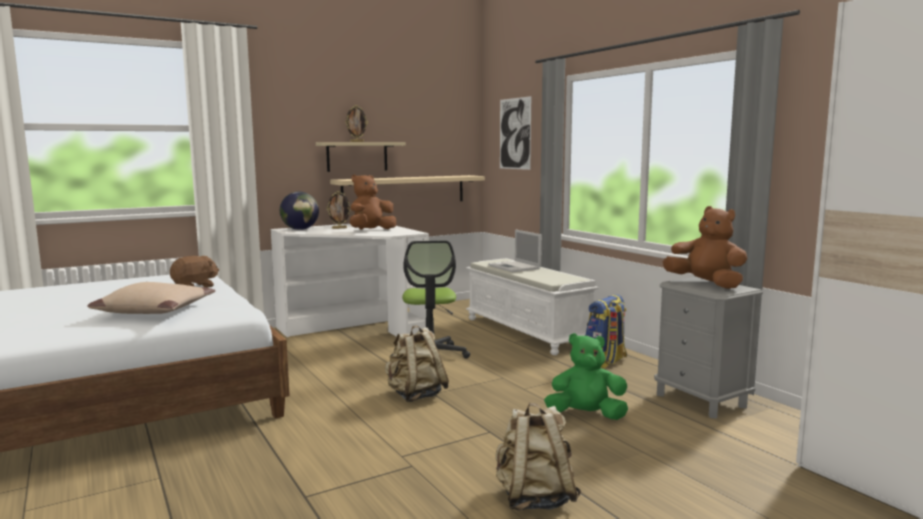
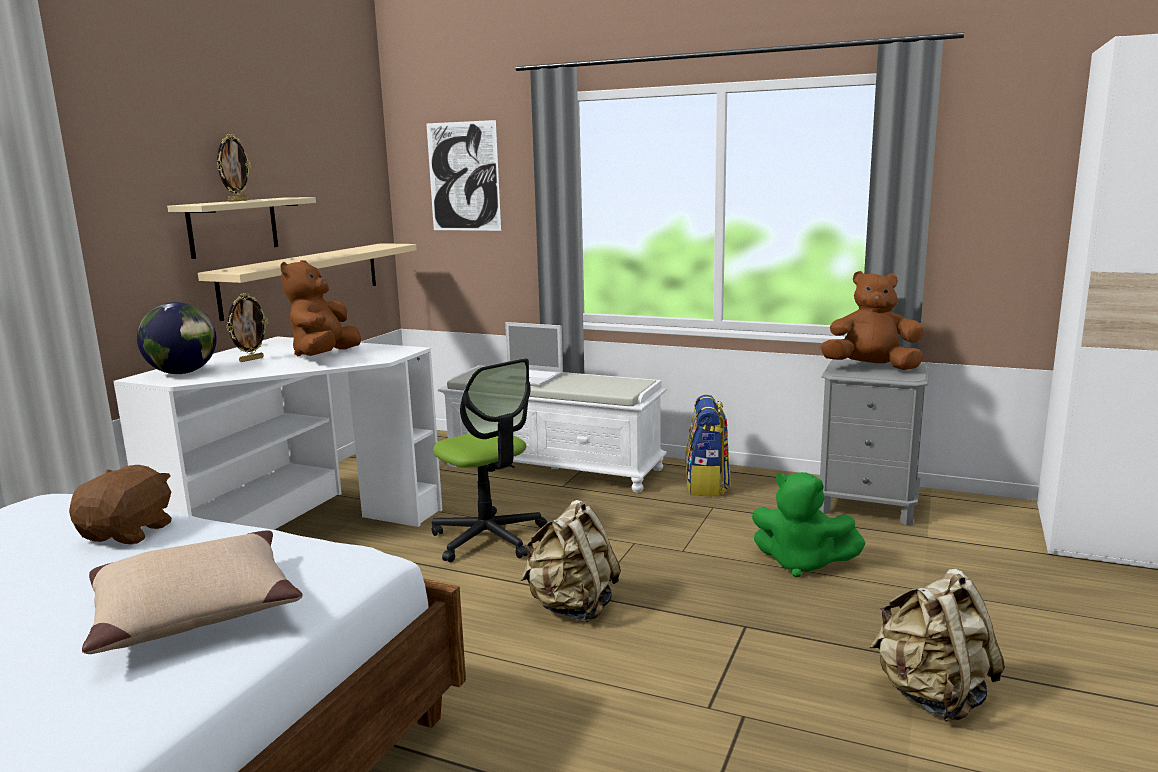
camera: 35 degrees left, 5 degrees up
green plush toy [544,333,628,420] -> green plush toy turned 120 degrees counterclockwise [752,472,866,578]

